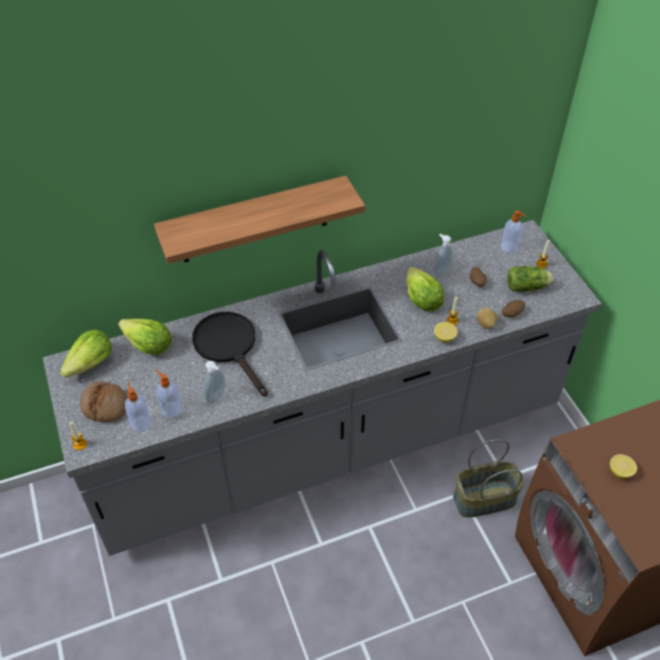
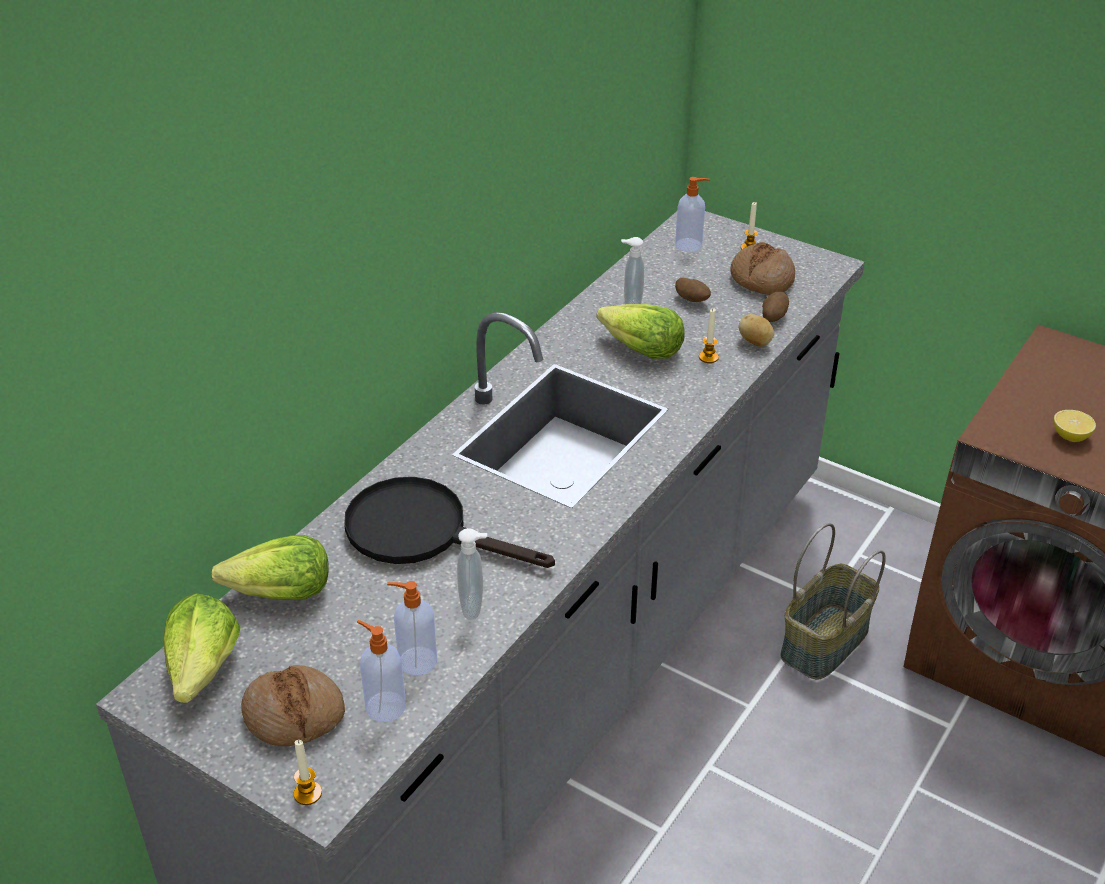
camera: 35 degrees left, 10 degrees down
shelf [154,176,365,264] -> none
lemon [434,322,458,343] -> none
lettuce [507,266,554,292] -> bread [730,242,795,295]

